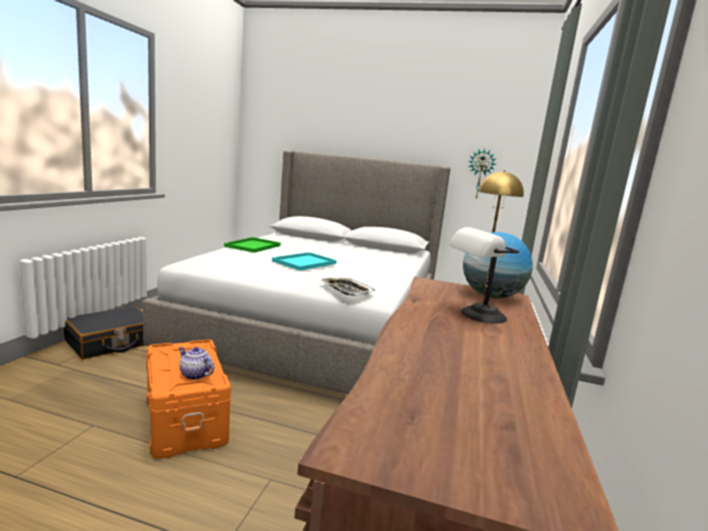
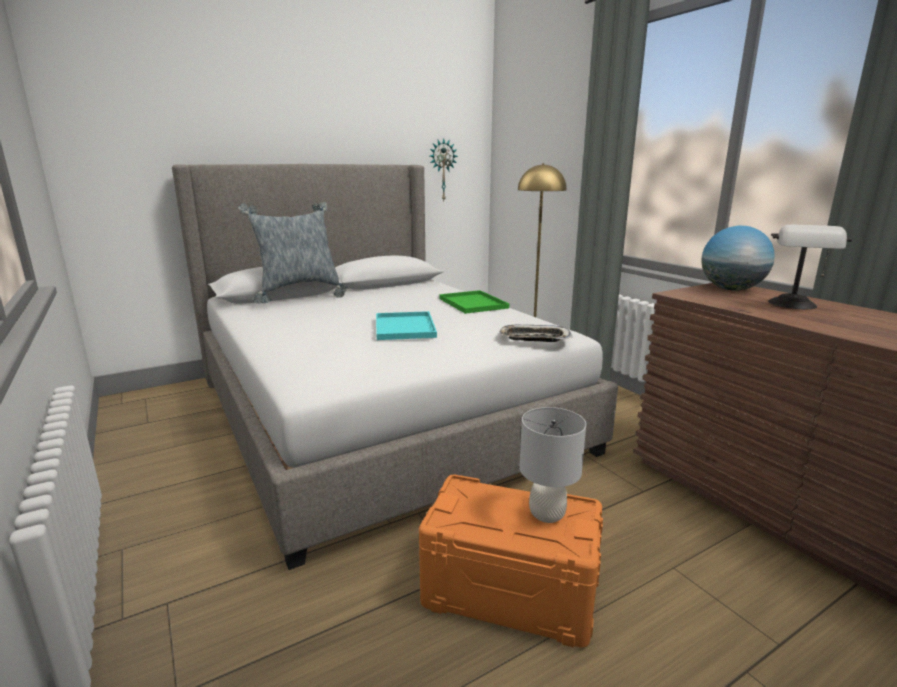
camera: 45 degrees left, 5 degrees up
black suitcase [64,306,145,359] -> none
teapot [179,347,214,380] -> grey table lamp [519,407,586,523]
green tray [224,237,281,253] -> green tray moved to [439,290,509,314]
none -> pillow [238,202,348,304]

